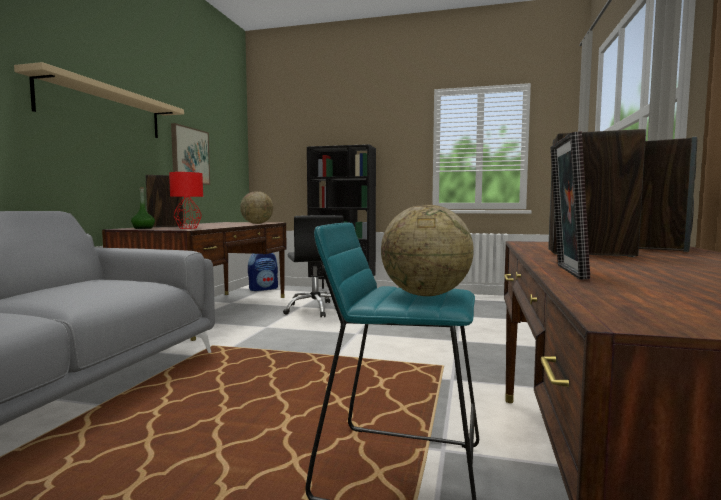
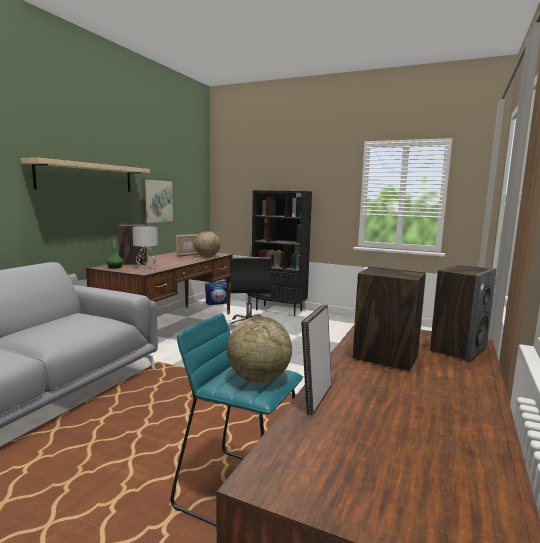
camera: 10 degrees right, 5 degrees up
red table lamp [169,172,203,229] -> grey table lamp [132,226,158,270]
none -> picture frame [175,234,199,257]

